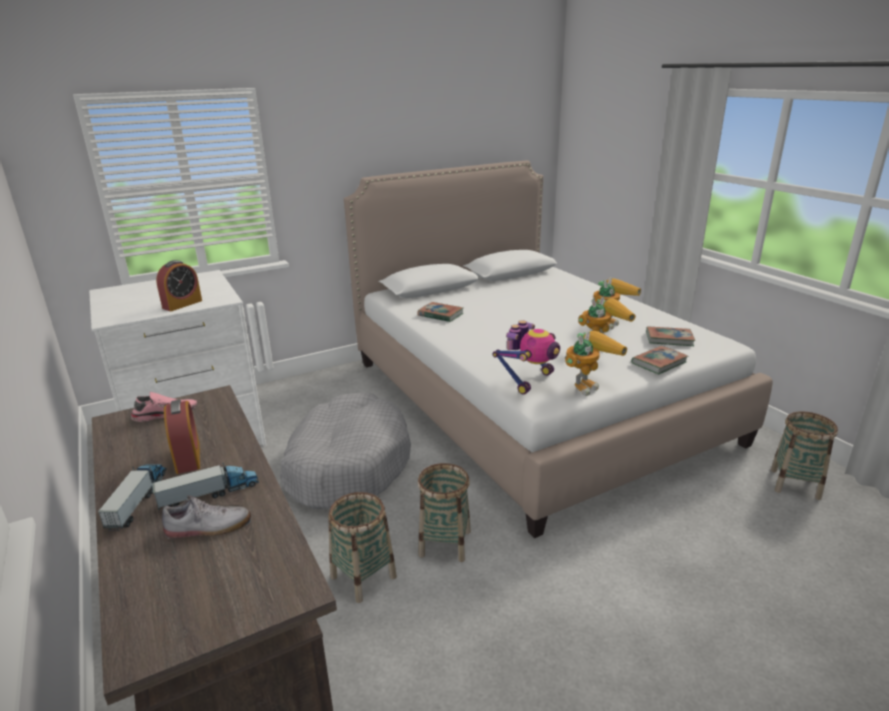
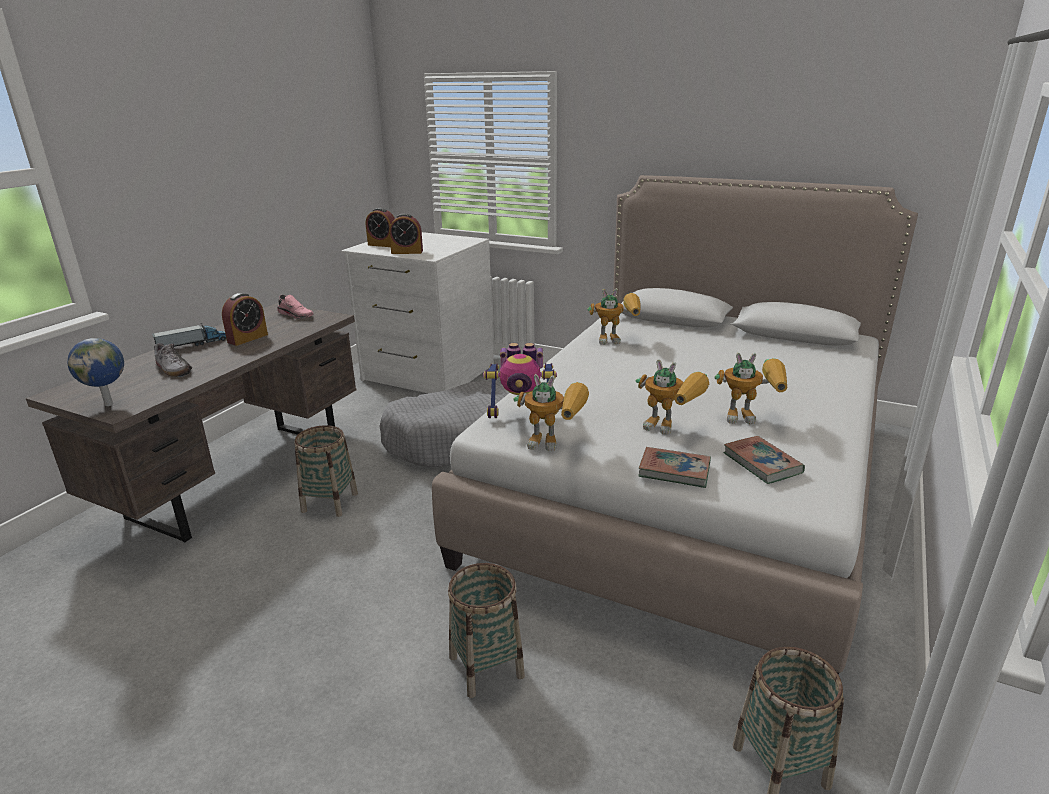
camera: 55 degrees right, 0 degrees up
toy truck [152,462,259,510] -> none
book [417,302,464,322] -> toy robot [587,289,641,345]
basket [418,463,471,562] -> basket moved to [448,563,525,698]
none -> globe [67,338,124,406]
none -> alarm clock [366,208,395,247]

